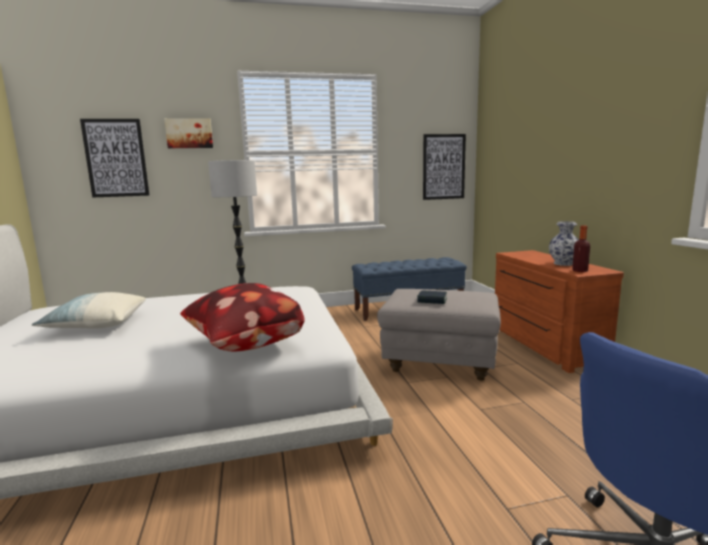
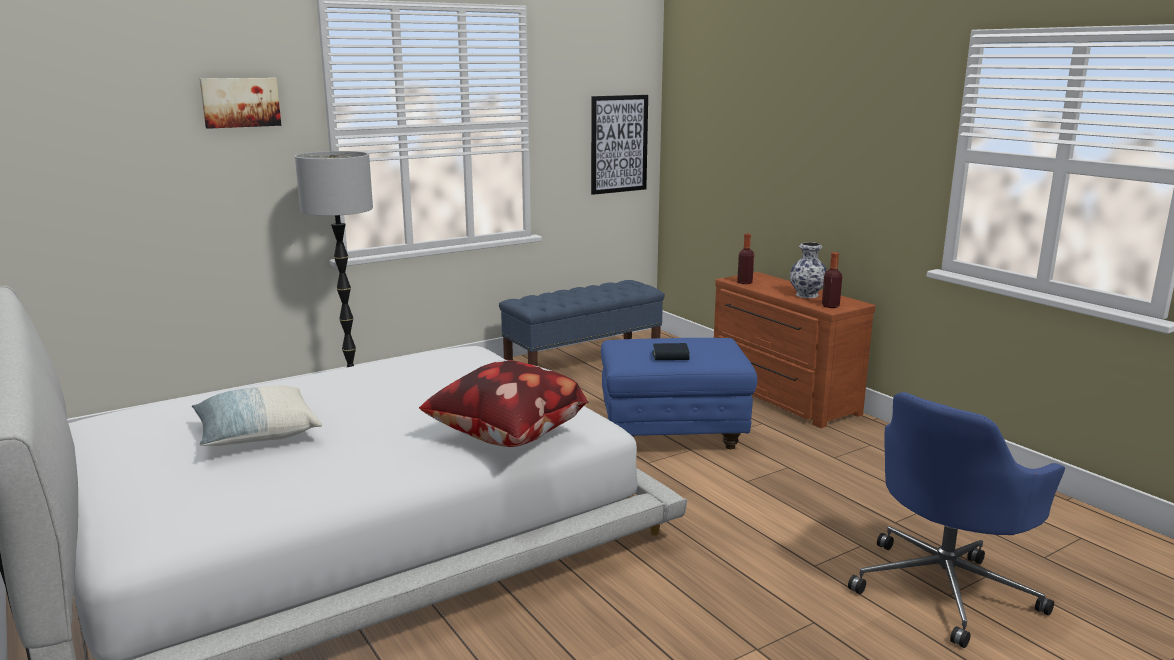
camera: 20 degrees left, 5 degrees up
picture [80,119,150,198] -> none
grey ottoman [377,289,501,381] -> blue ottoman [601,338,758,450]
none -> bottle [737,234,754,284]

